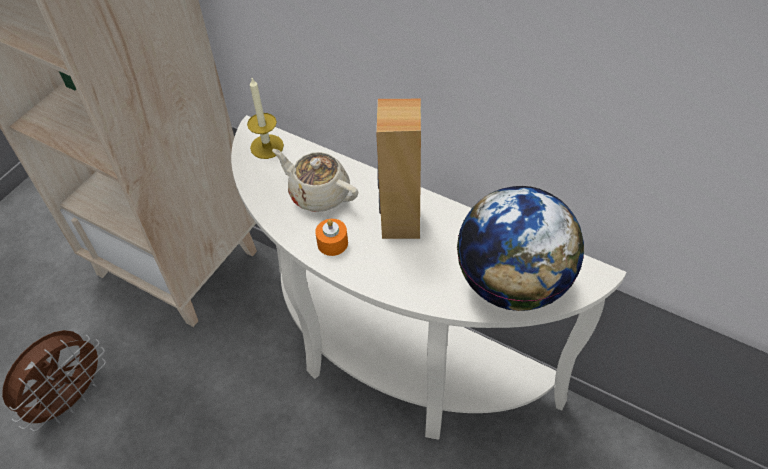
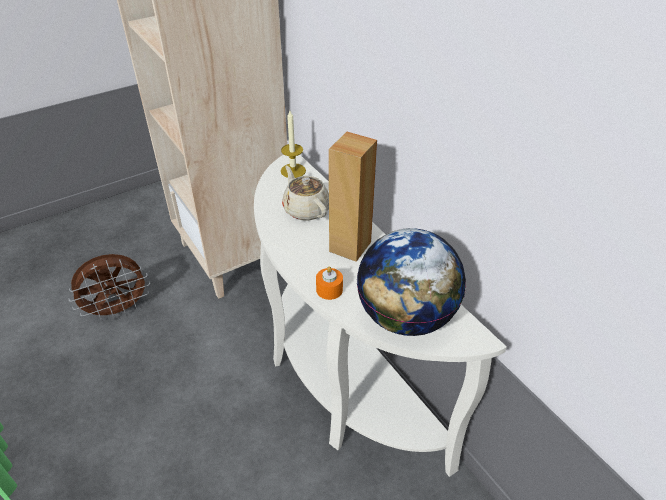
camera: 25 degrees right, 10 degrees down
orange candle [315,219,348,256] -> orange candle moved to [316,266,343,300]

